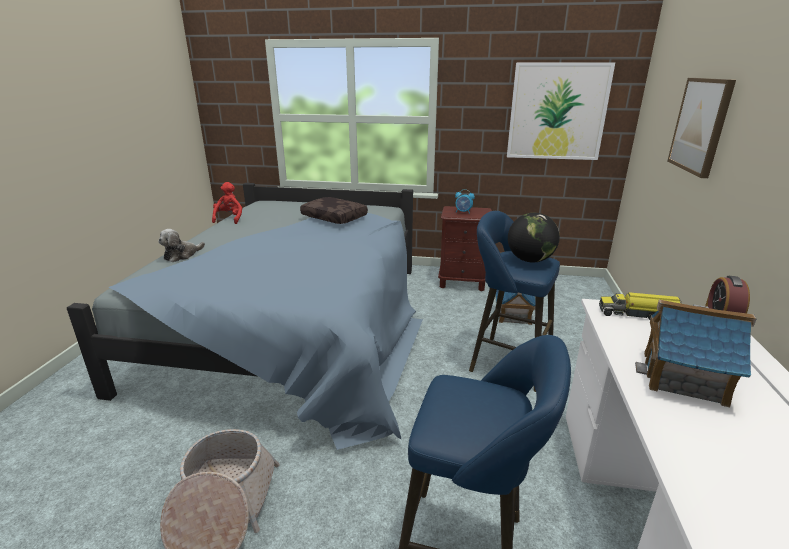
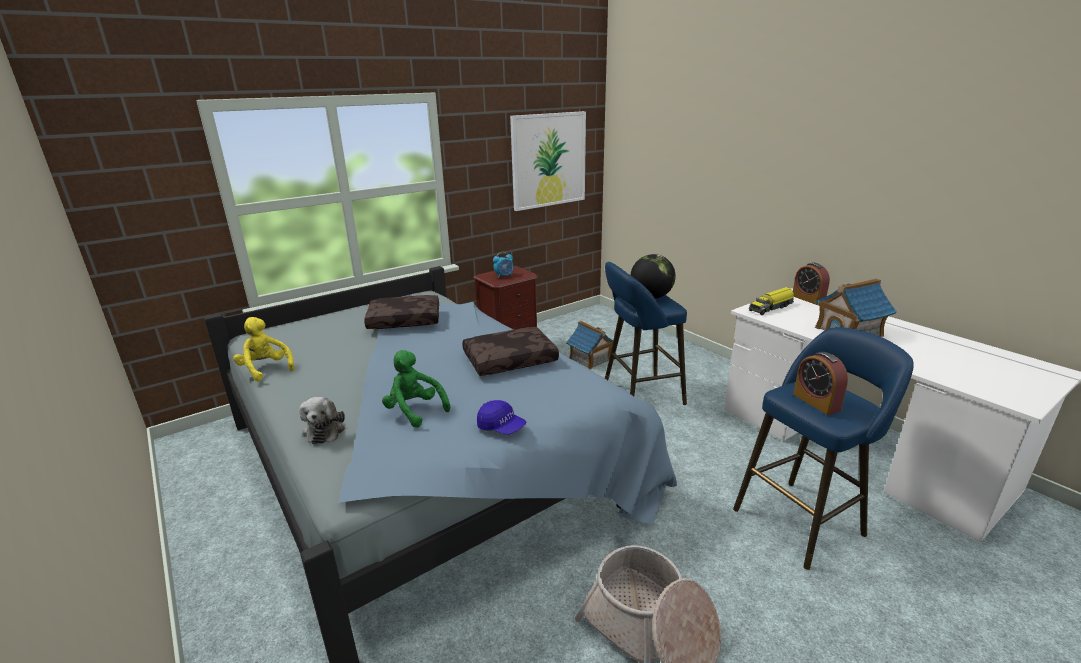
camera: 45 degrees left, 0 degrees up
red plush toy [212,182,242,224] -> yellow plush toy [233,317,294,382]
picture [668,78,736,178] -> none
none -> green plush toy [382,350,450,428]
none -> brown pillow [462,327,559,376]
none -> blue cap [477,400,526,435]
none -> alarm clock [793,352,848,415]

